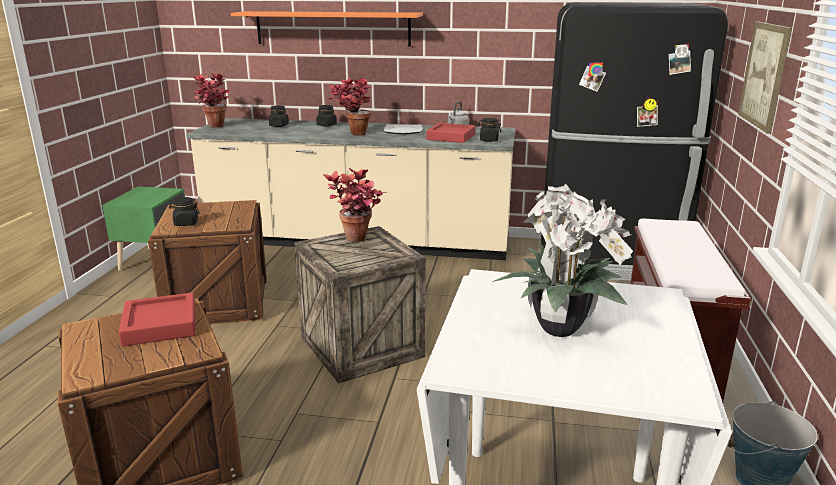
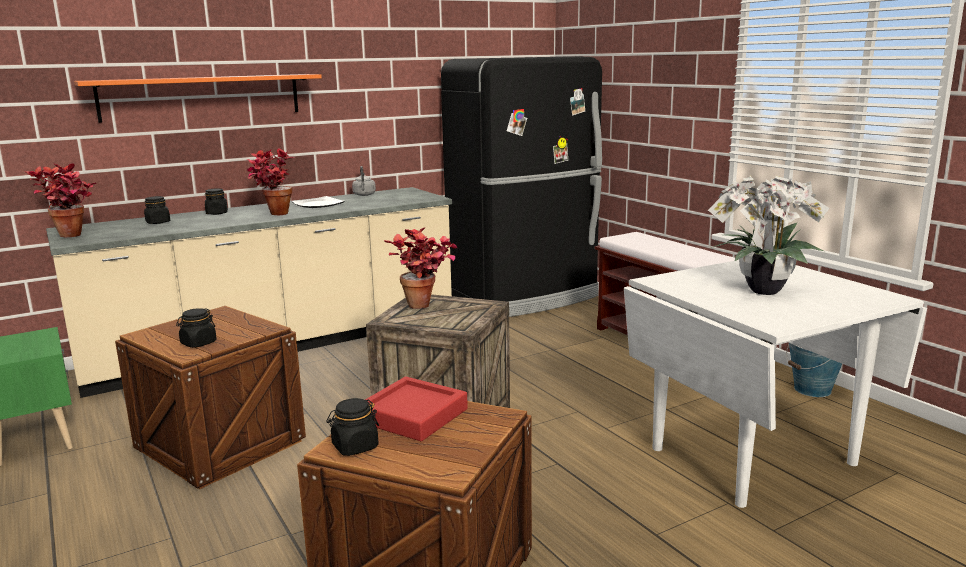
camera: 40 degrees left, 5 degrees down
red tray [426,123,475,143] -> none
black jar [478,118,501,142] -> black jar moved to [326,398,379,456]
picture [738,22,792,134] -> none

